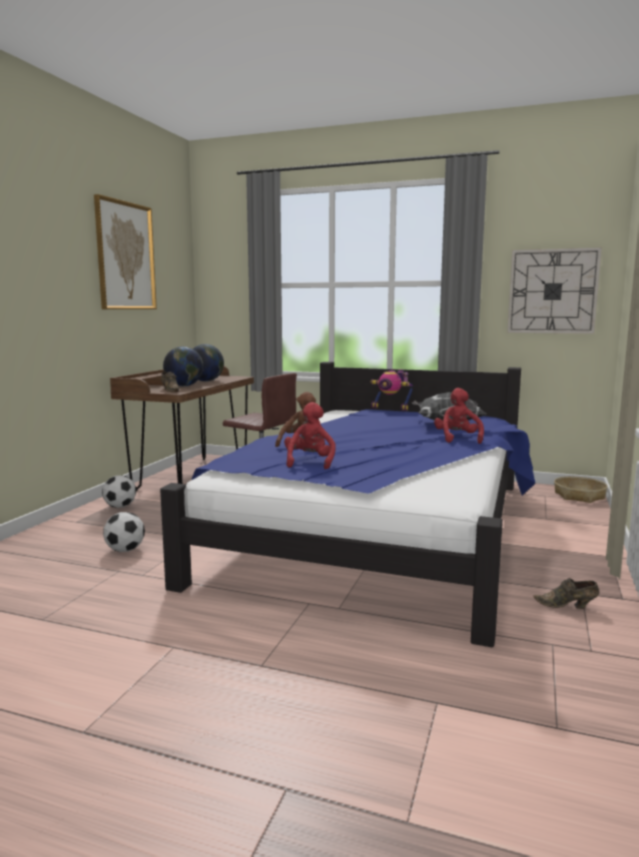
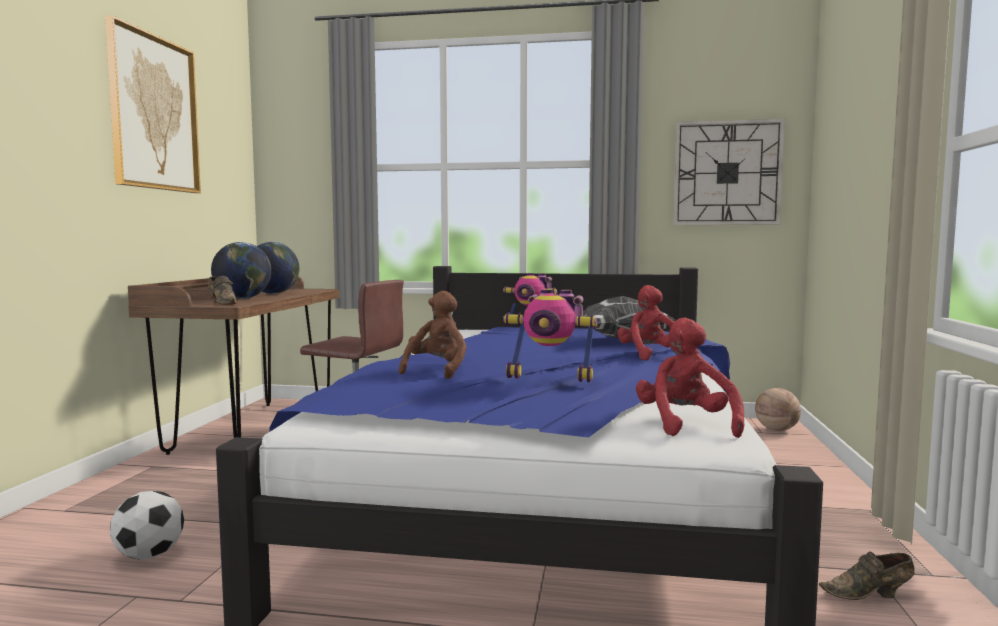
camera: 10 degrees left, 5 degrees down
football [102,475,136,508] -> none
red plush toy [284,402,336,469] -> red plush toy moved to [636,318,744,438]
basket [554,476,608,503] -> basketball [755,388,801,431]
none -> toy robot [503,289,597,382]

